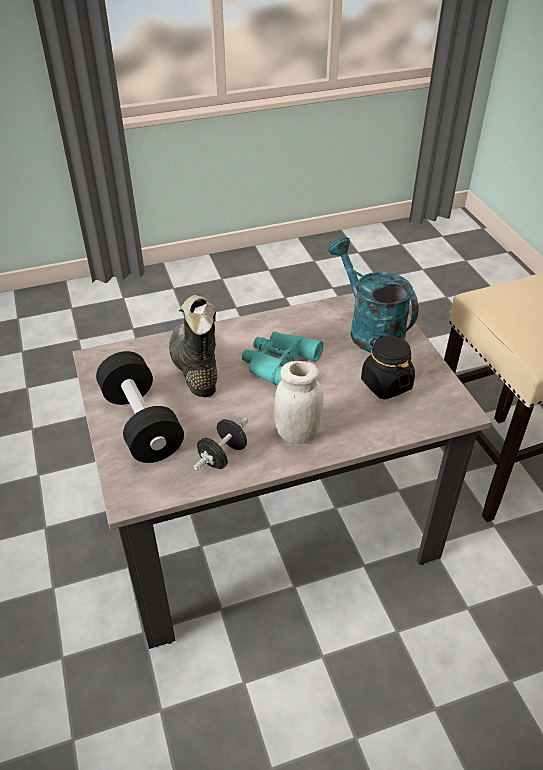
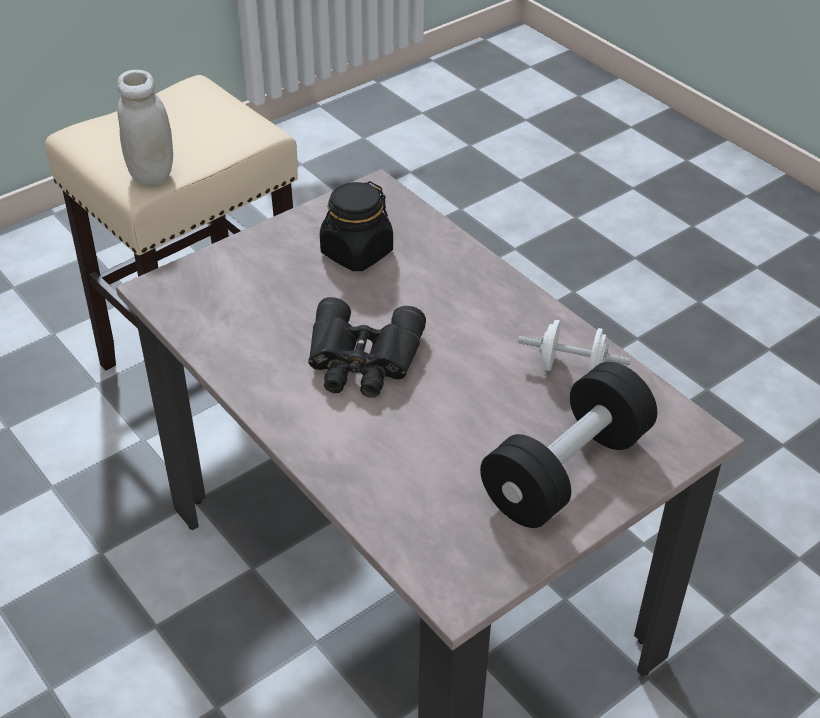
camera: 110 degrees left, 0 degrees up
black boot [169,295,217,397] -> none
black dumbbell [193,418,248,471] -> white dumbbell [518,320,630,373]
turquoise binoculars [242,332,323,385] -> black binoculars [308,297,426,398]
white jar [274,361,324,444] -> white jar moved to [117,70,173,186]
turquoise watering can [328,237,419,353] -> none

